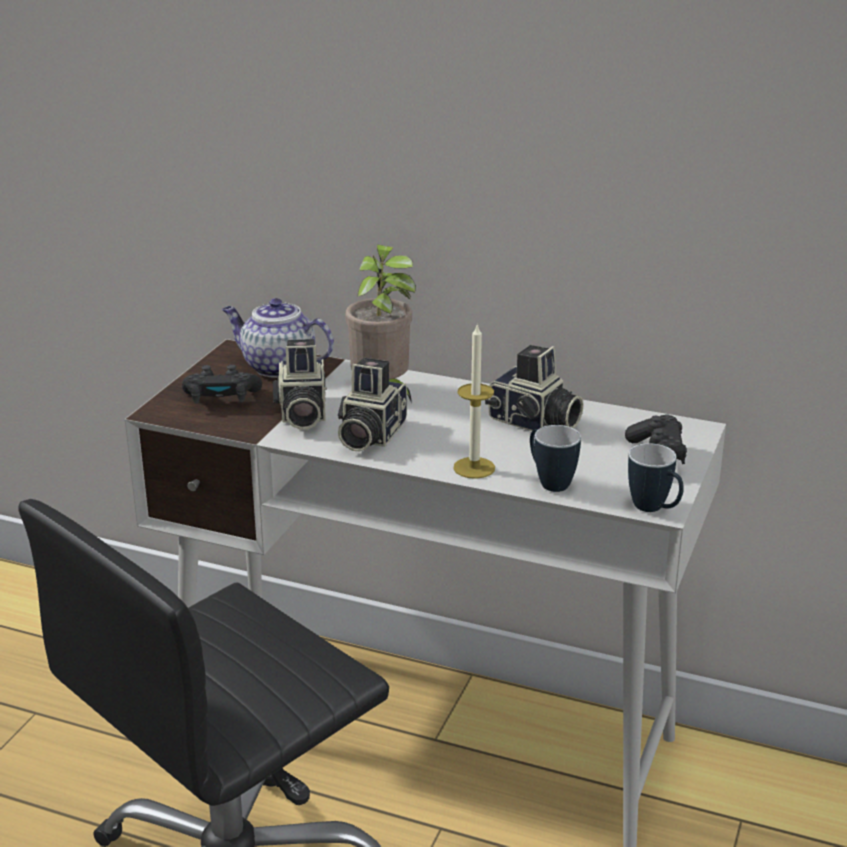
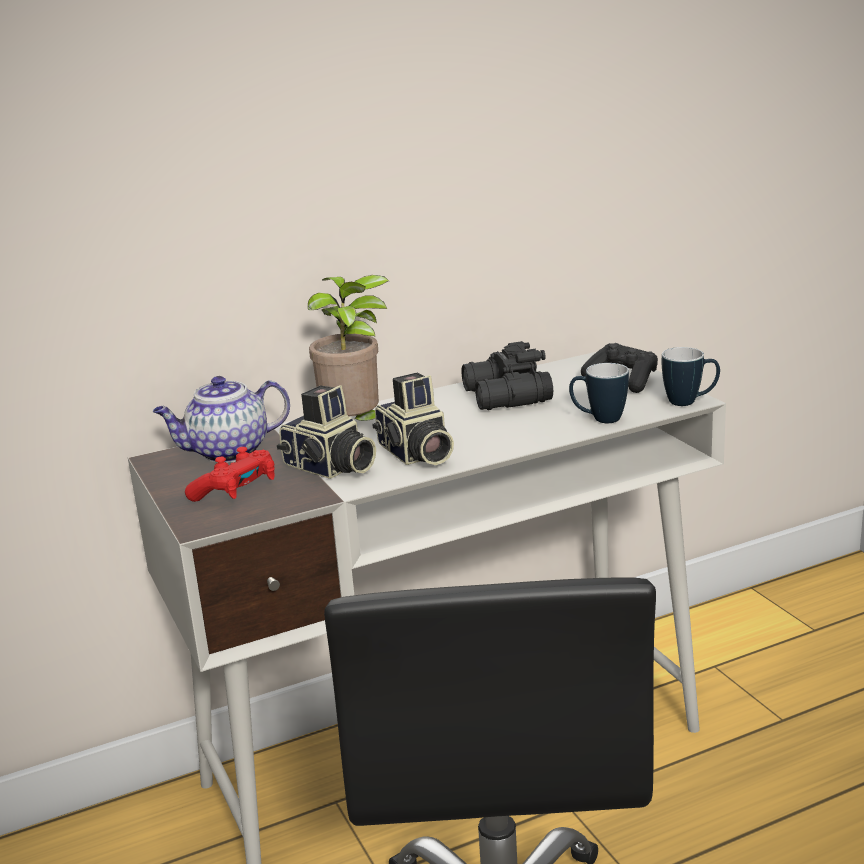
camera: 45 degrees left, 5 degrees down
black game controller [182,364,262,404] -> red game controller [185,447,274,502]
candle [453,323,495,479] -> none
camera [485,345,584,431] -> black binoculars [461,341,553,410]

